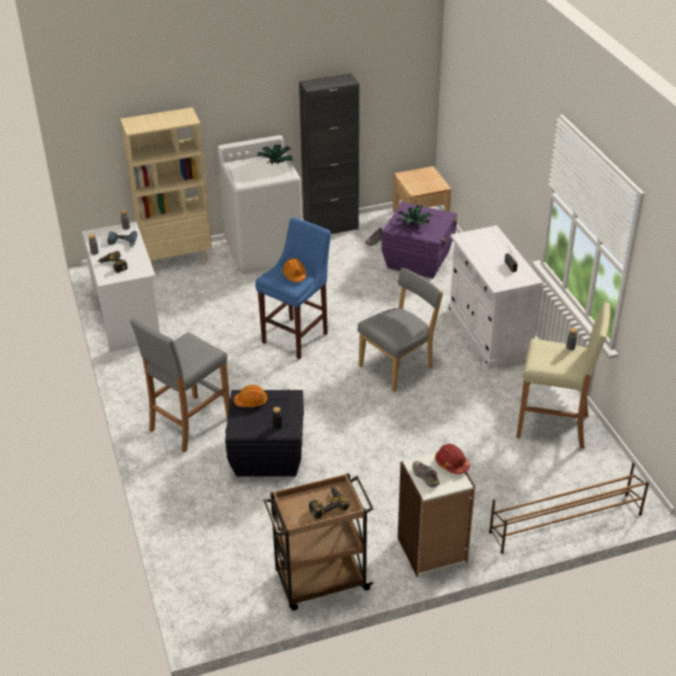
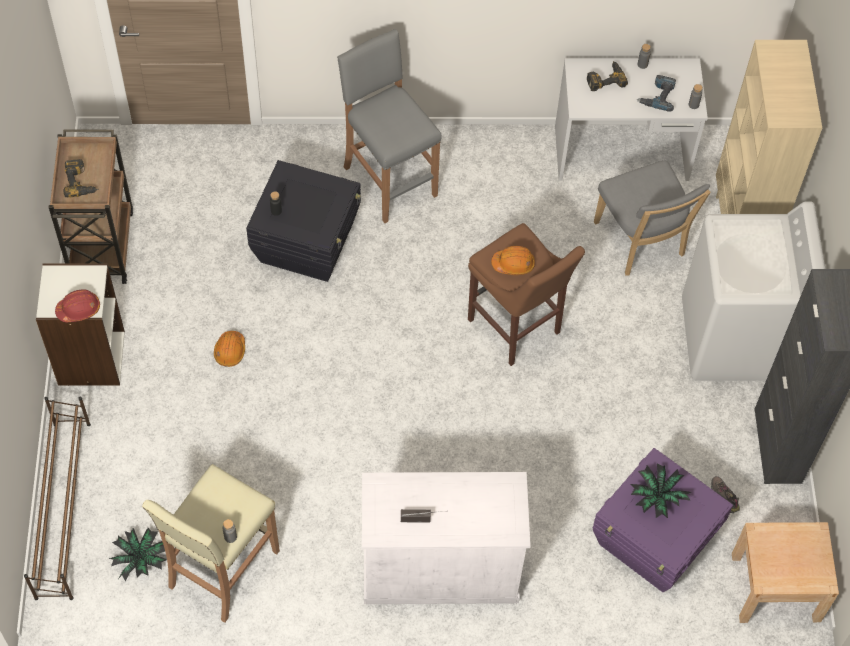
camera: 105 degrees right, 20 degrees up
orange hard hat [234,385,268,407] -> orange hard hat moved to [214,331,245,367]
blue stool [255,217,331,360] -> brown stool [468,223,585,366]
potted plant [256,145,293,164] -> potted plant moved to [109,528,167,581]
grey chair [357,268,443,392] -> grey chair moved to [594,161,711,275]
shoe [413,461,440,487] -> none

